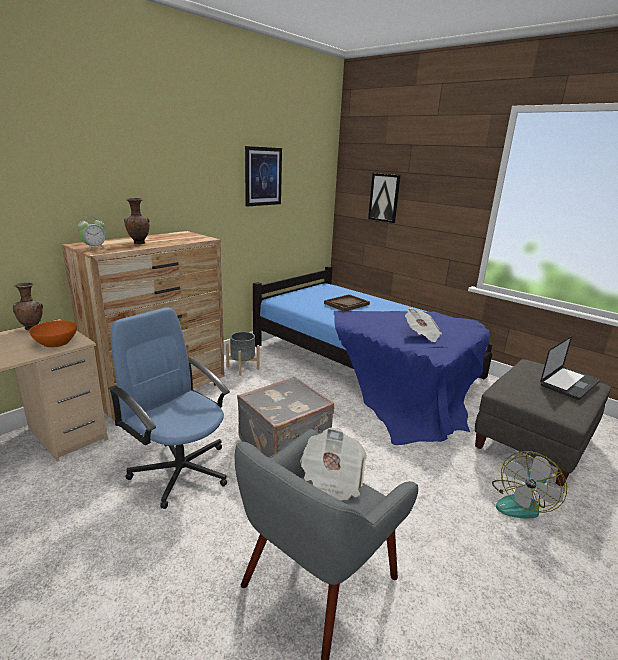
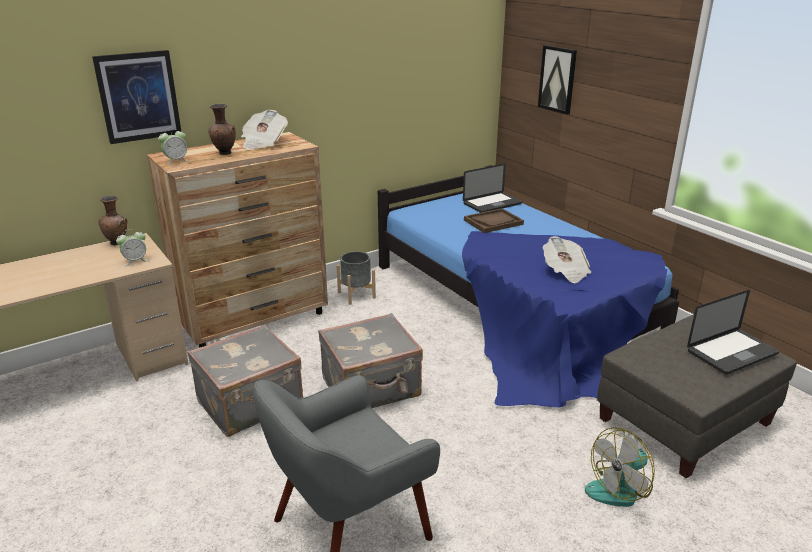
camera: 15 degrees right, 5 degrees up
orange bowl [29,320,77,348] -> alarm clock [116,229,148,266]
blue office chair [108,307,230,509] -> grey suitcase [187,325,303,437]
picture [245,146,282,206] -> picture moved to [92,50,181,144]
newspaper [300,428,367,500] -> newspaper moved to [241,110,288,149]
none -> laptop [463,164,522,213]

